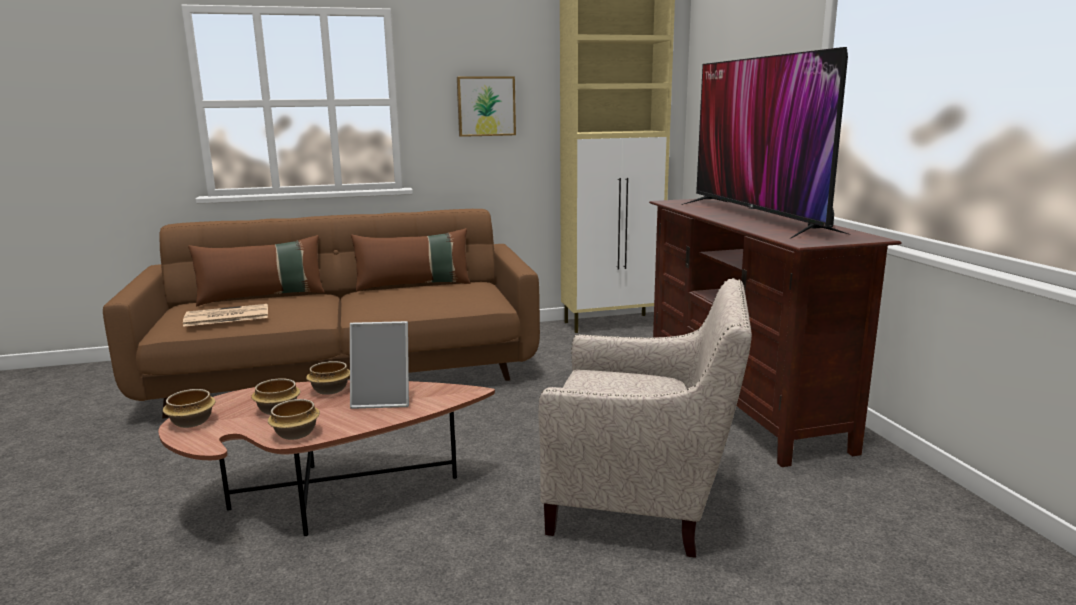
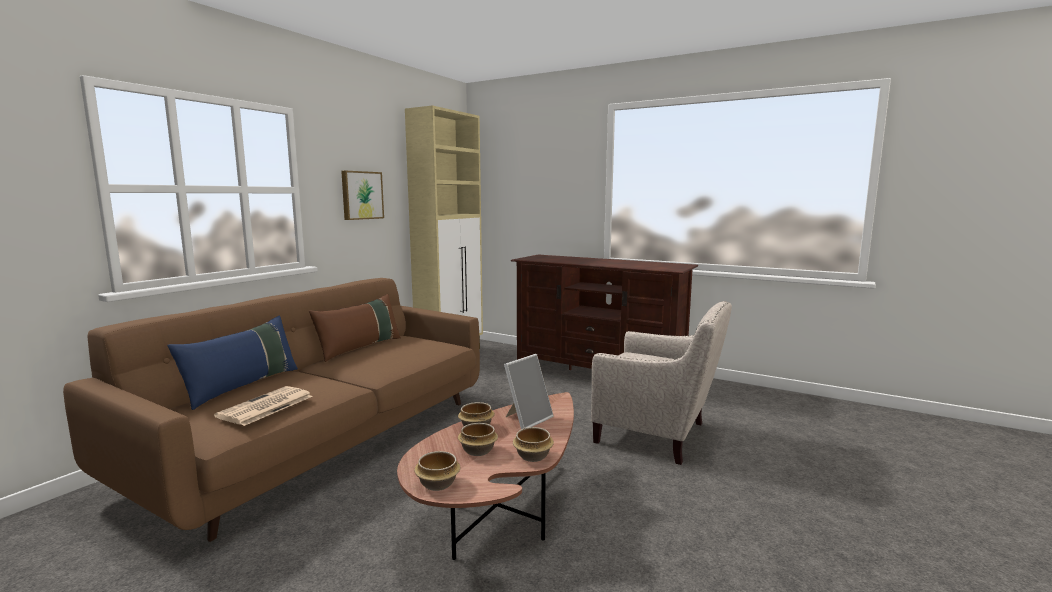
camera: 45 degrees left, 5 degrees down
brown pillow [188,235,325,306] -> blue pillow [167,316,298,410]
beige armchair [538,278,752,558] -> beige armchair turned 60 degrees clockwise [591,301,732,465]
television [681,47,851,239] -> none

